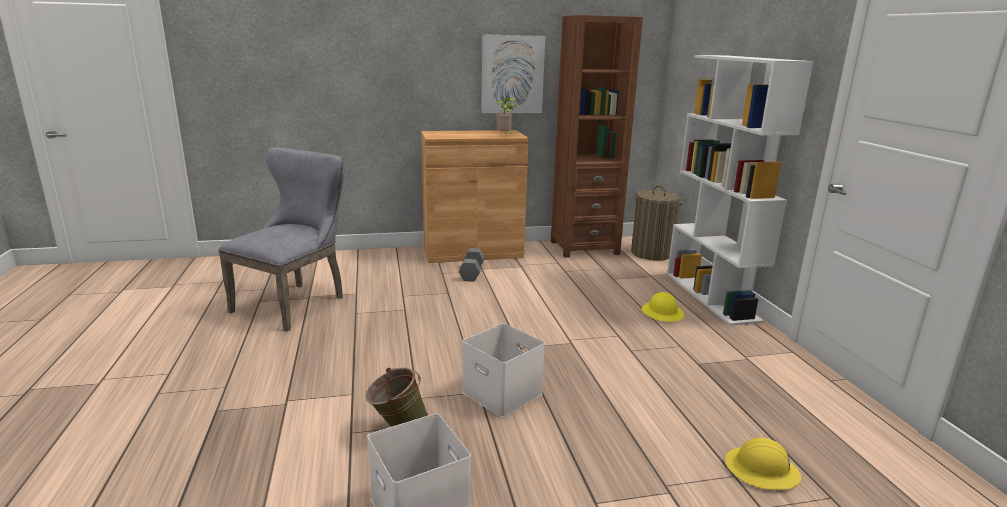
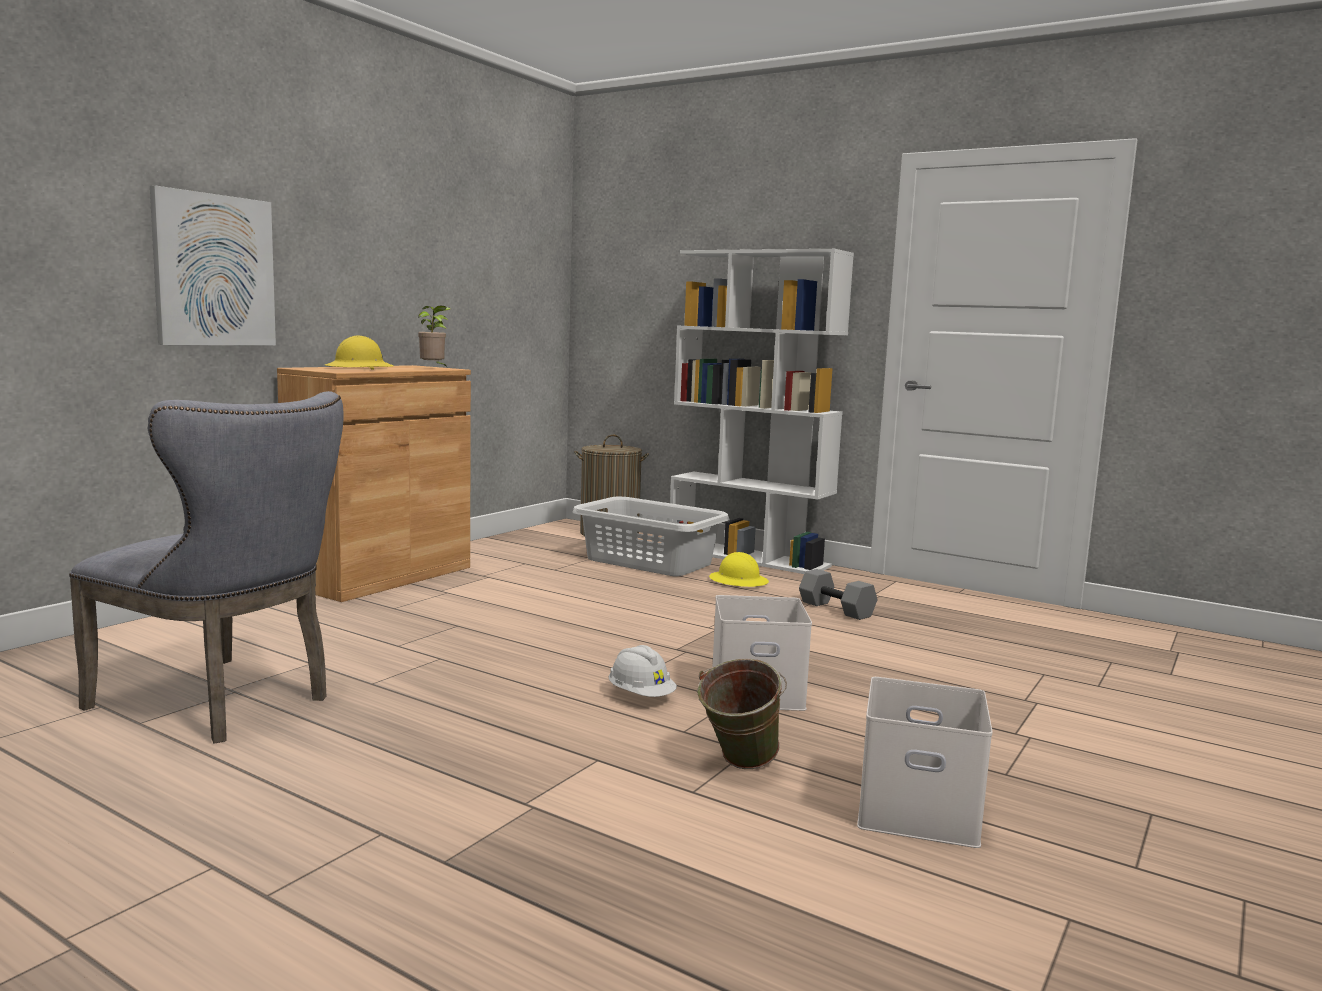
camera: 45 degrees left, 10 degrees down
grey chair [218,148,345,332] -> grey chair turned 135 degrees clockwise [69,391,343,744]
grey dumbbell [459,248,485,282] -> grey dumbbell moved to [799,569,877,620]
picture [482,34,545,113] -> picture moved to [150,185,276,346]
brown bookcase [551,15,643,258] -> none
yellow hard hat [725,438,801,490] -> yellow hard hat moved to [325,335,394,370]
none -> grey laundry basket [572,497,730,576]
none -> white hard hat [609,645,677,697]

